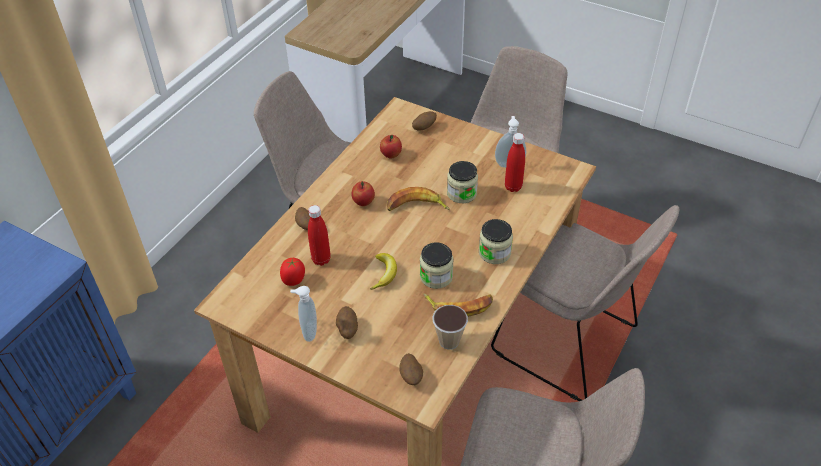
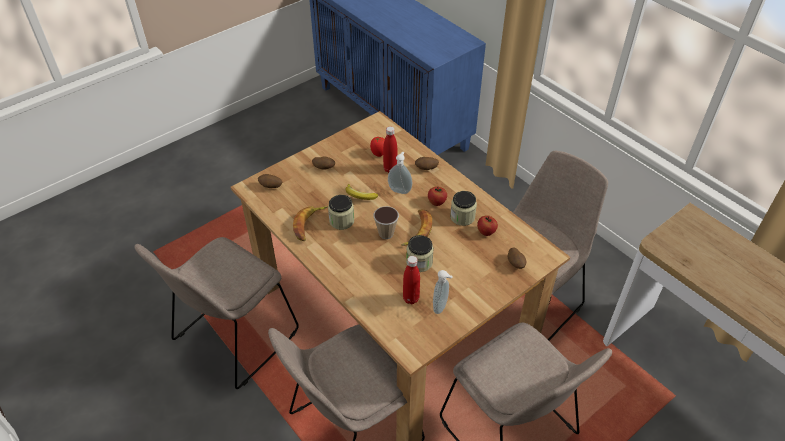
camera: 110 degrees right, 0 degrees up
soap dispenser [290,286,317,342] -> soap dispenser moved to [388,152,412,194]
cup [432,305,468,350] -> cup moved to [373,206,399,239]
jar [479,219,513,264] -> jar moved to [450,191,477,226]

